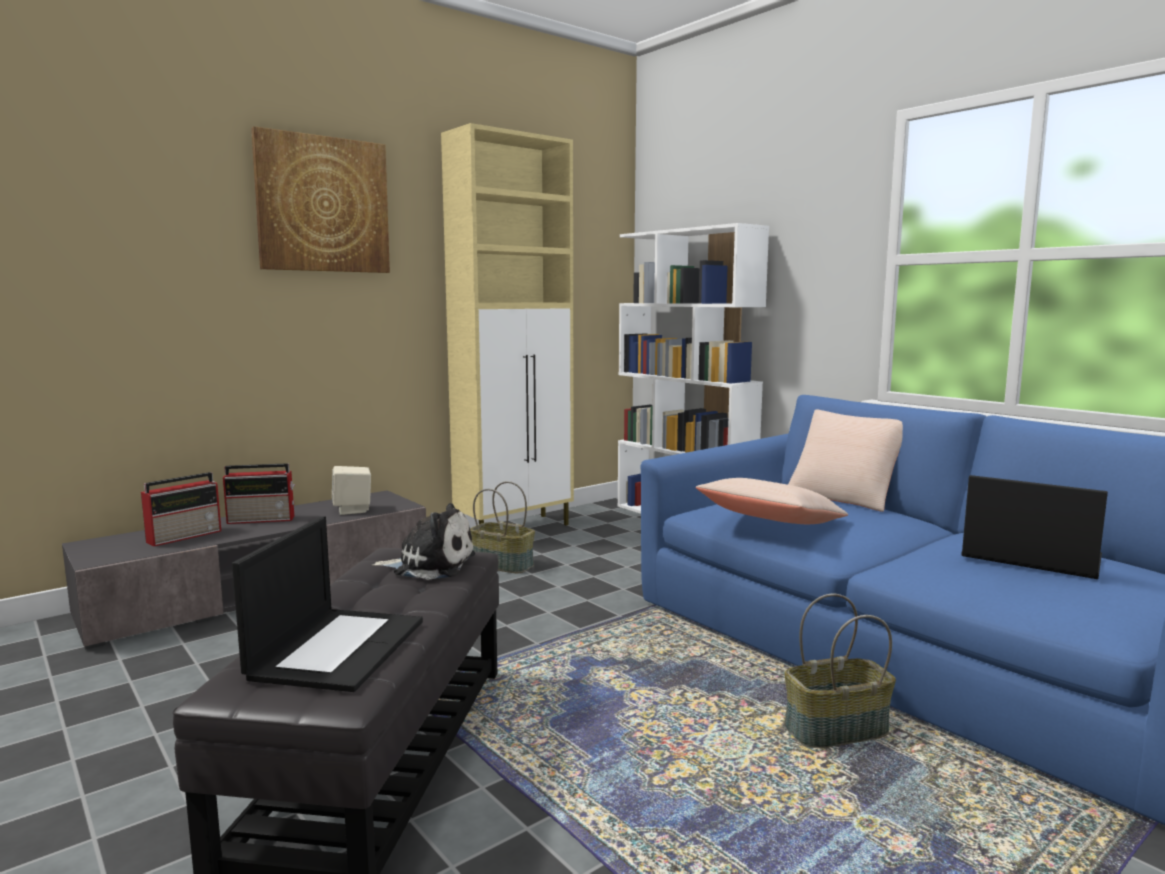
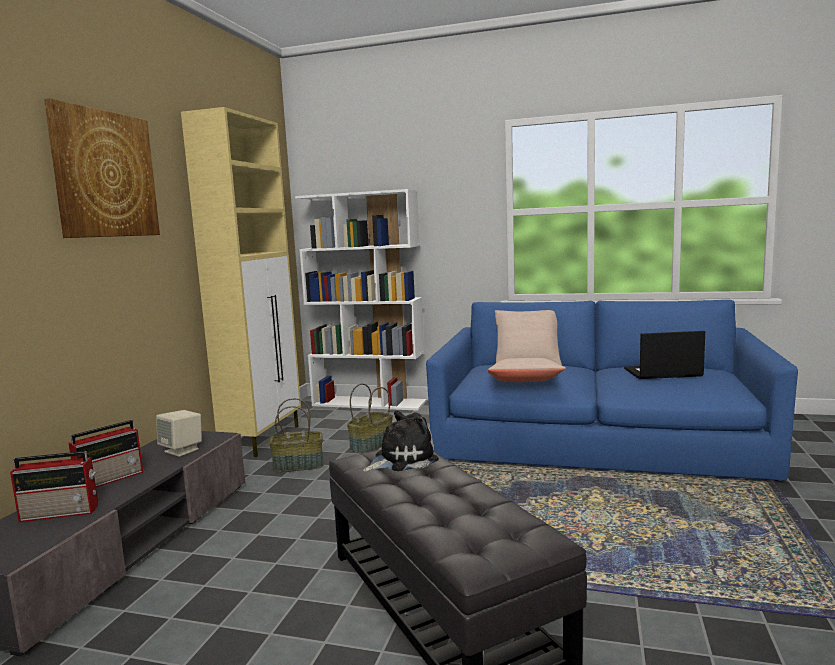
camera: 35 degrees left, 0 degrees up
radio [141,472,221,546] -> radio turned 75 degrees clockwise [10,451,98,522]
laptop [232,516,423,692] -> none
basket [784,594,896,748] -> basket moved to [347,384,393,454]

